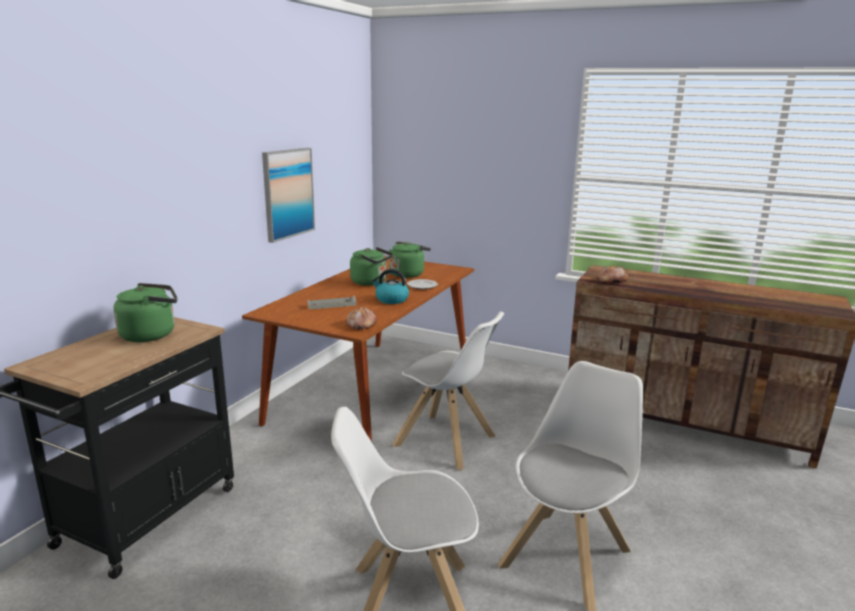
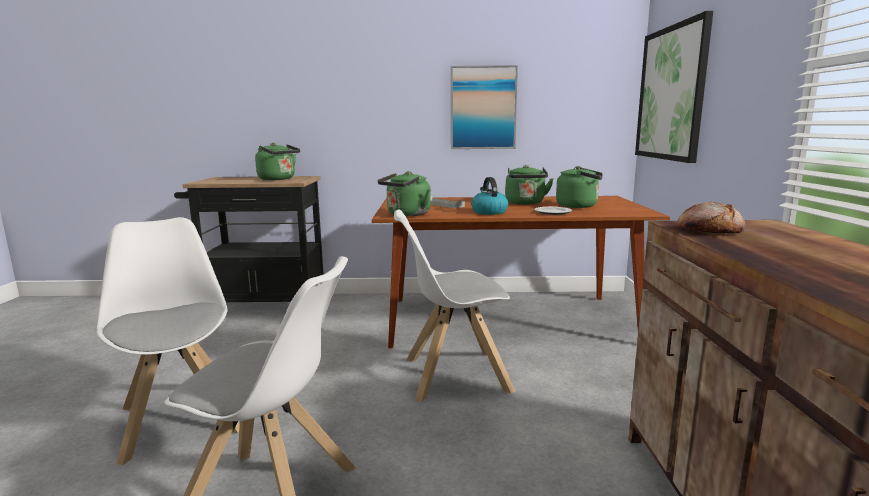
camera: 65 degrees right, 5 degrees down
bread [346,306,376,330] -> green kettle [378,171,431,216]
chair [392,311,504,470] -> chair turned 75 degrees clockwise [394,209,515,402]
none -> picture [635,11,713,163]

